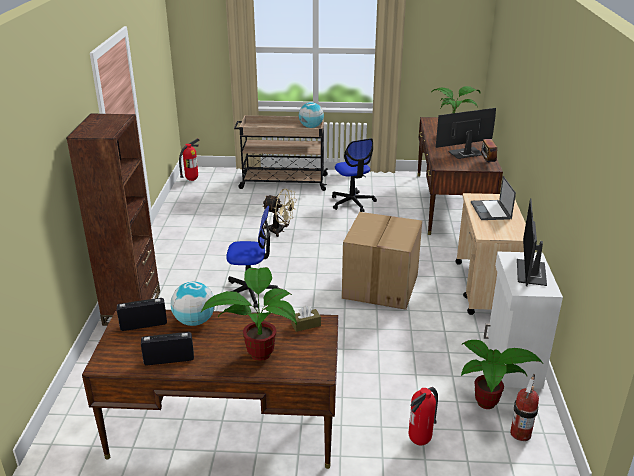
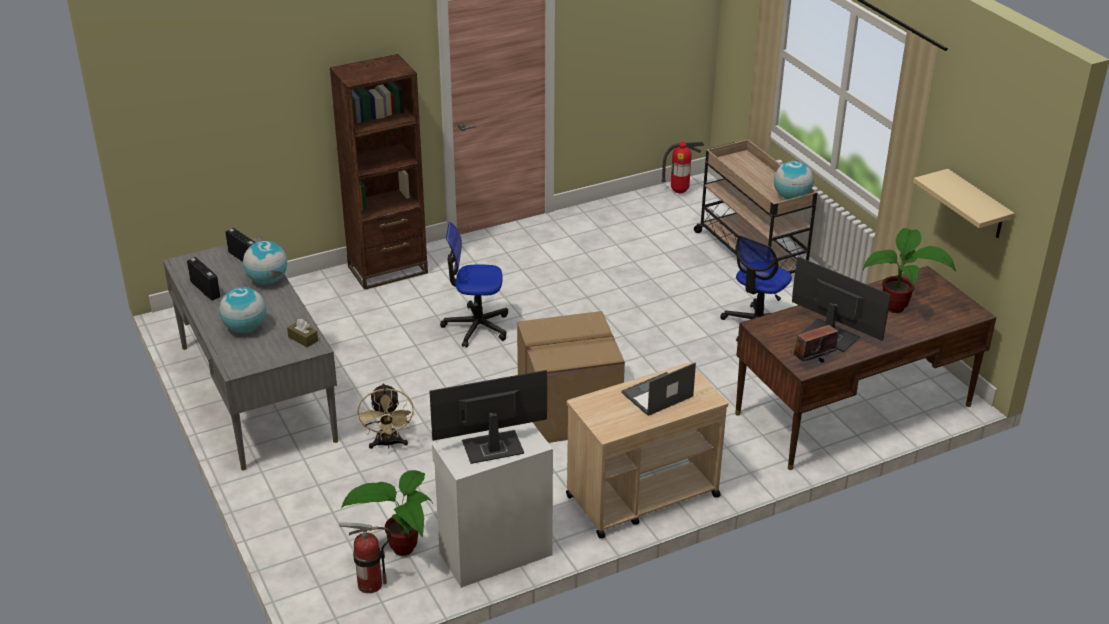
camera: 60 degrees right, 5 degrees up
brown desk [82,309,338,469] -> grey desk [163,237,338,471]
potted plant [200,267,297,361] -> globe [219,287,266,333]
office chair [226,206,278,309] -> office chair turned 120 degrees clockwise [440,222,508,348]
beige fan [263,189,297,237] -> beige fan moved to [357,383,414,449]
fire extinguisher [409,387,438,445] -> none
none -> beige shelf [913,169,1015,238]

